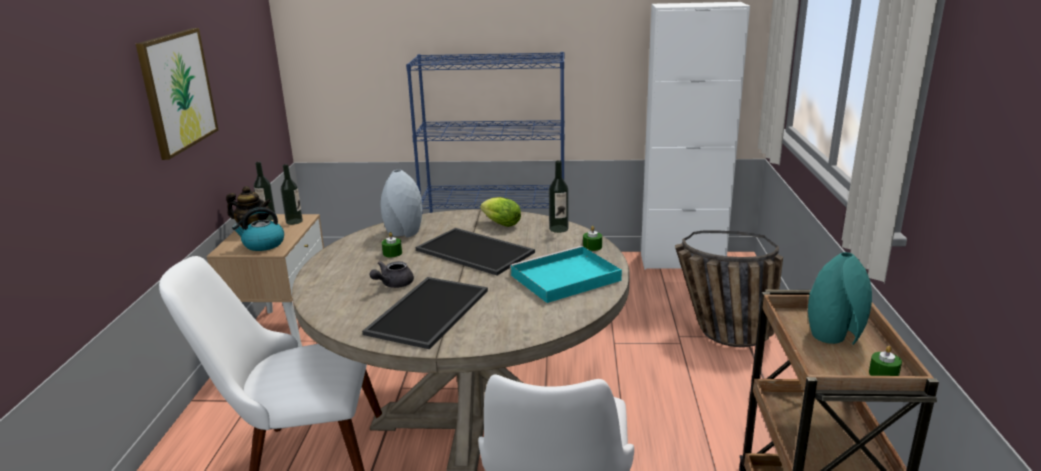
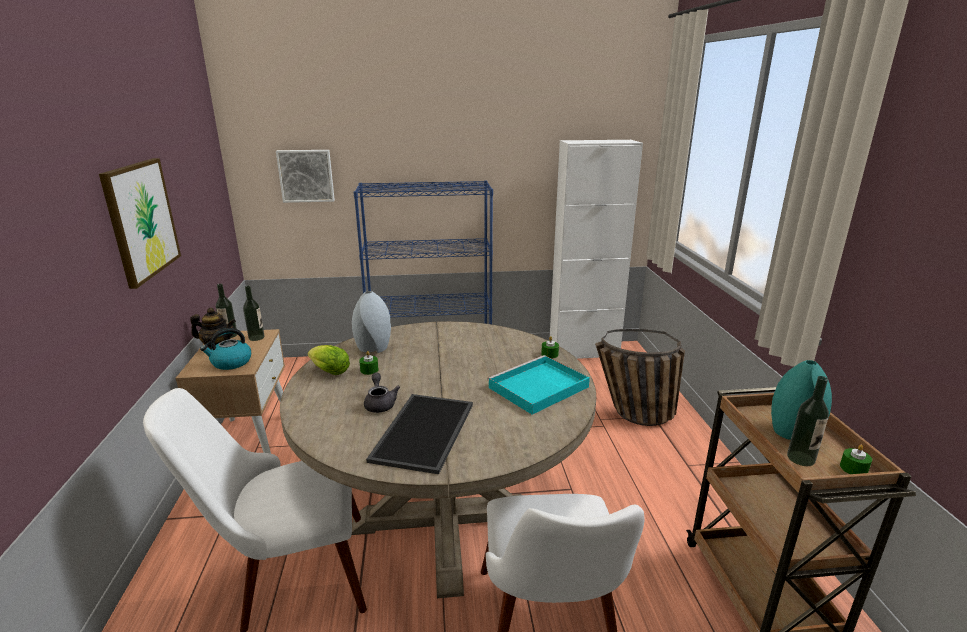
camera: 10 degrees left, 0 degrees up
grey teapot [370,261,414,288] -> grey teapot turned 135 degrees clockwise [364,372,400,413]
tray [416,228,535,275] -> none
lettuce [480,197,521,227] -> lettuce moved to [308,345,350,375]
bottle [549,160,568,233] -> bottle moved to [787,376,829,466]
none -> picture [276,150,335,203]

